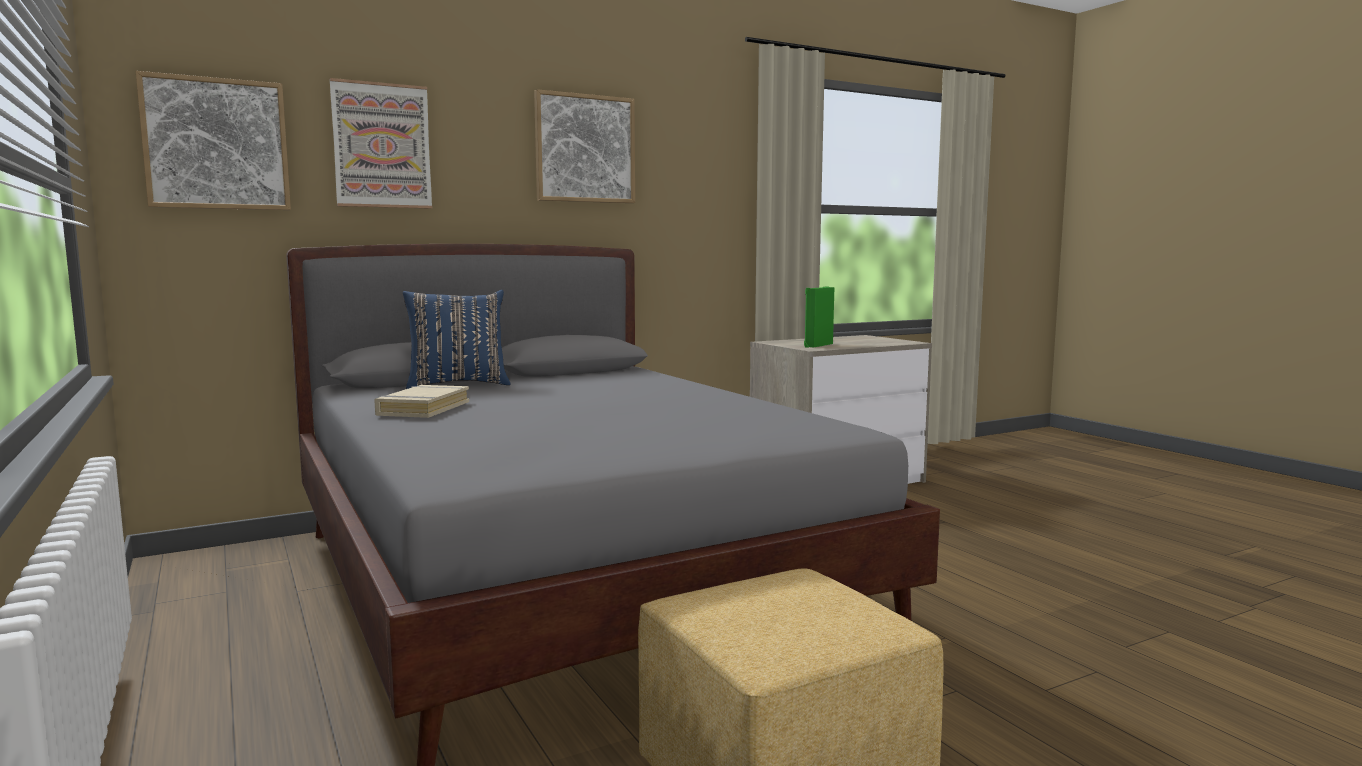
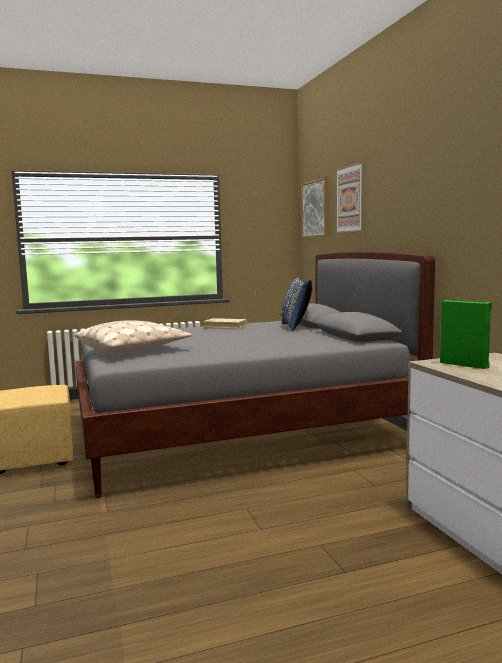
camera: 100 degrees right, 0 degrees up
picture [534,89,635,203] -> none
none -> beige pillow [74,320,192,355]

